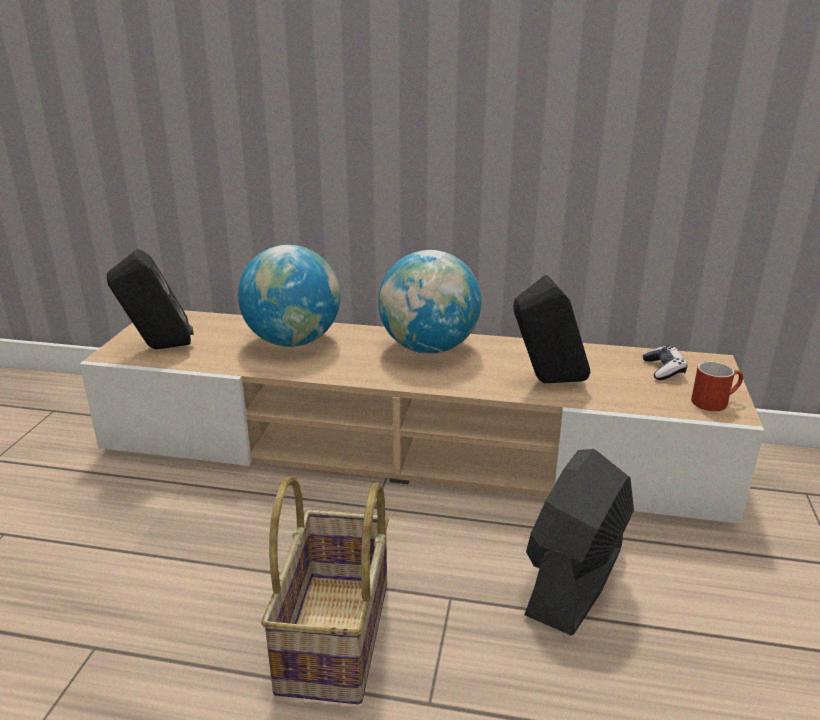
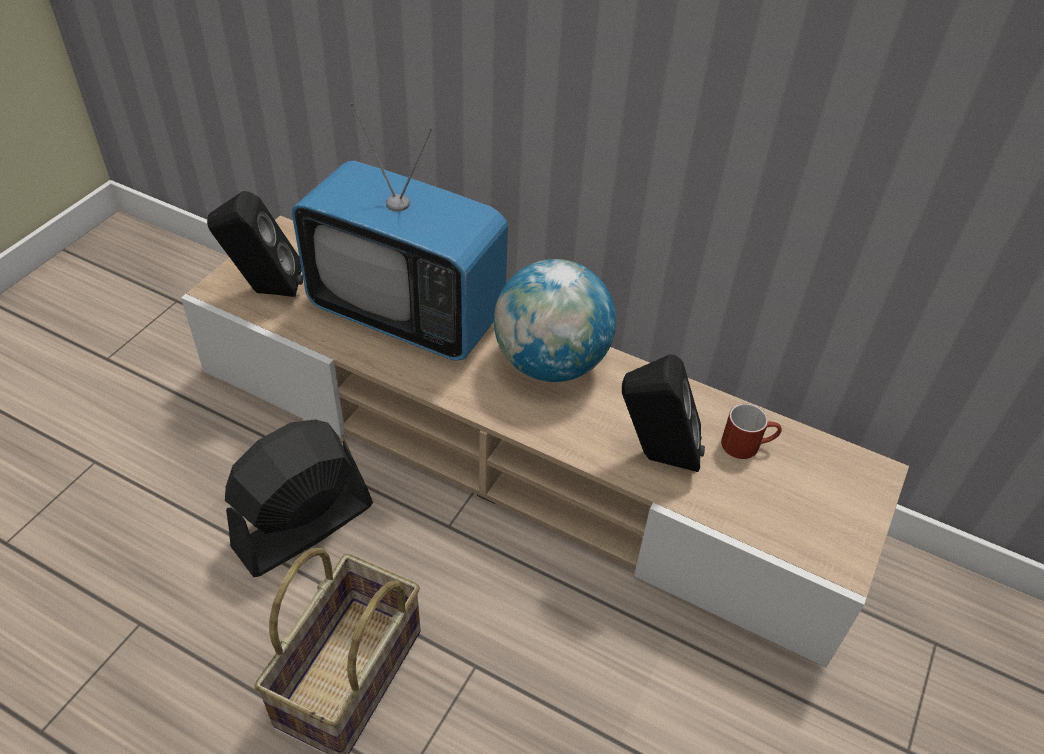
camera: 15 degrees right, 20 degrees up
globe [238,245,340,347] -> television [292,103,508,361]
black fan [524,449,634,636] -> black fan moved to [225,419,373,577]
game controller [643,345,687,380] -> none
red mug [691,361,743,411] -> red mug moved to [721,403,782,459]

